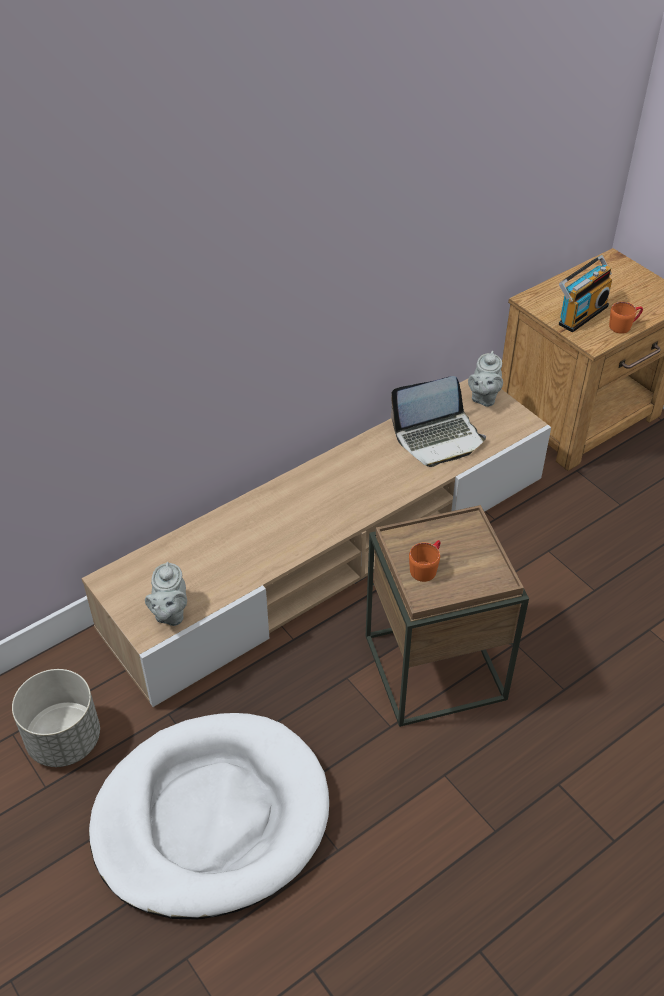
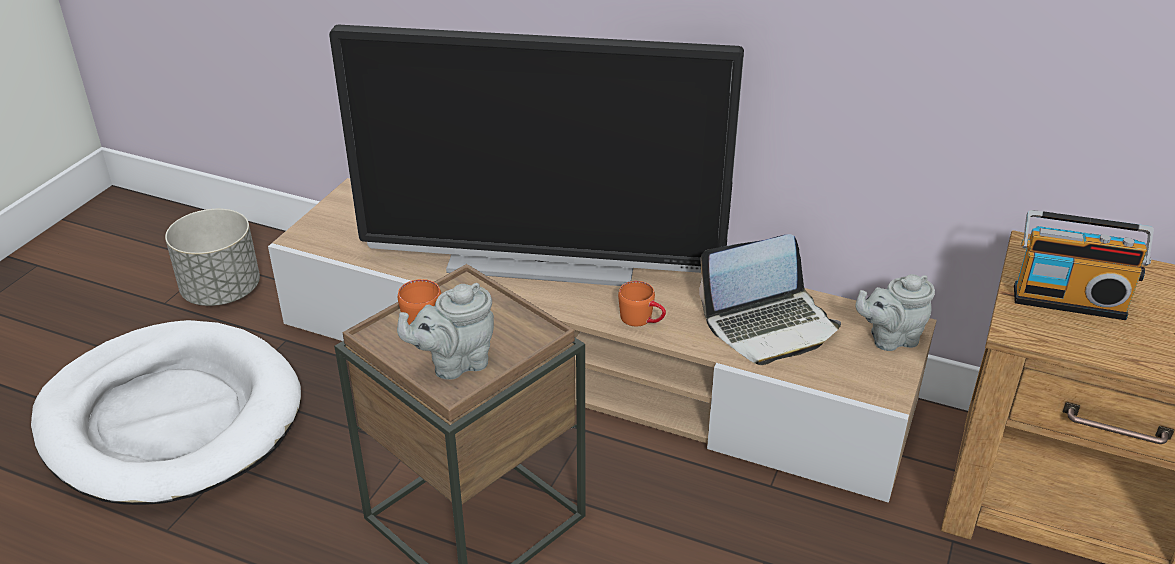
camera: 60 degrees right, 10 degrees down
grey teapot [145,562,187,626] -> grey teapot moved to [397,283,494,379]
laptop [391,376,486,467] -> laptop turned 60 degrees counterclockwise [699,234,841,365]
orange mug [609,302,643,334] -> orange mug moved to [618,281,666,327]
none -> television [329,25,744,286]

